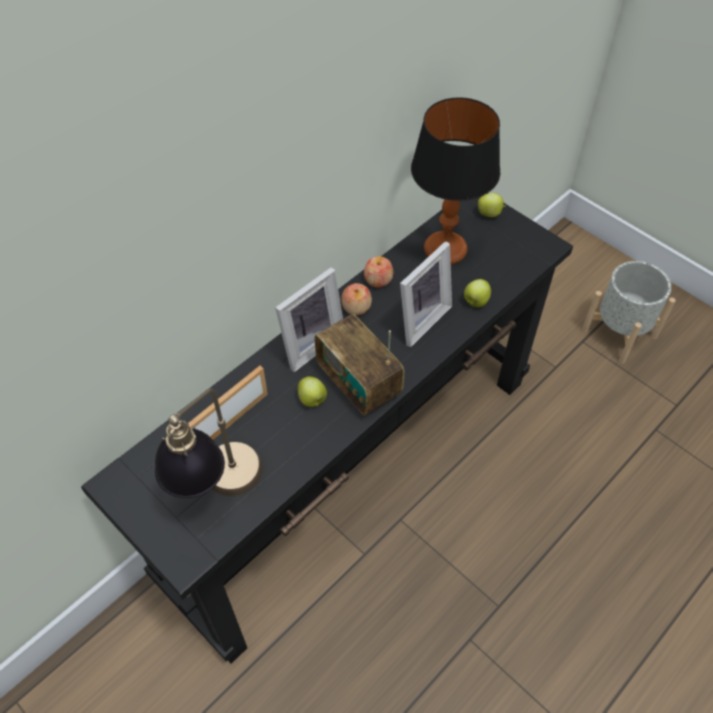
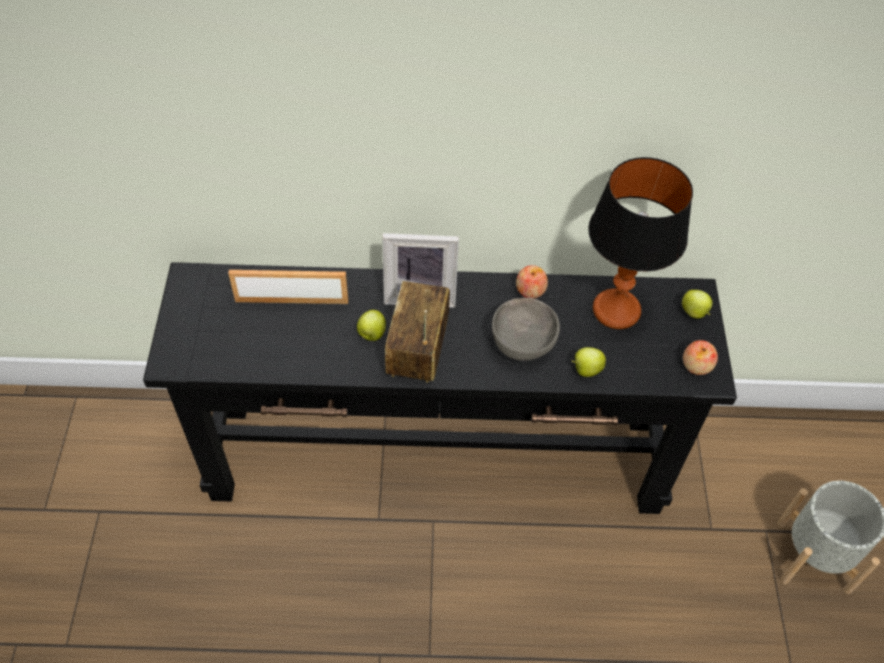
camera: 45 degrees right, 0 degrees up
table lamp [155,388,263,498] -> none
apple [341,283,372,315] -> apple moved to [683,340,718,375]
picture frame [400,241,452,347] -> grey bowl [492,298,560,361]

